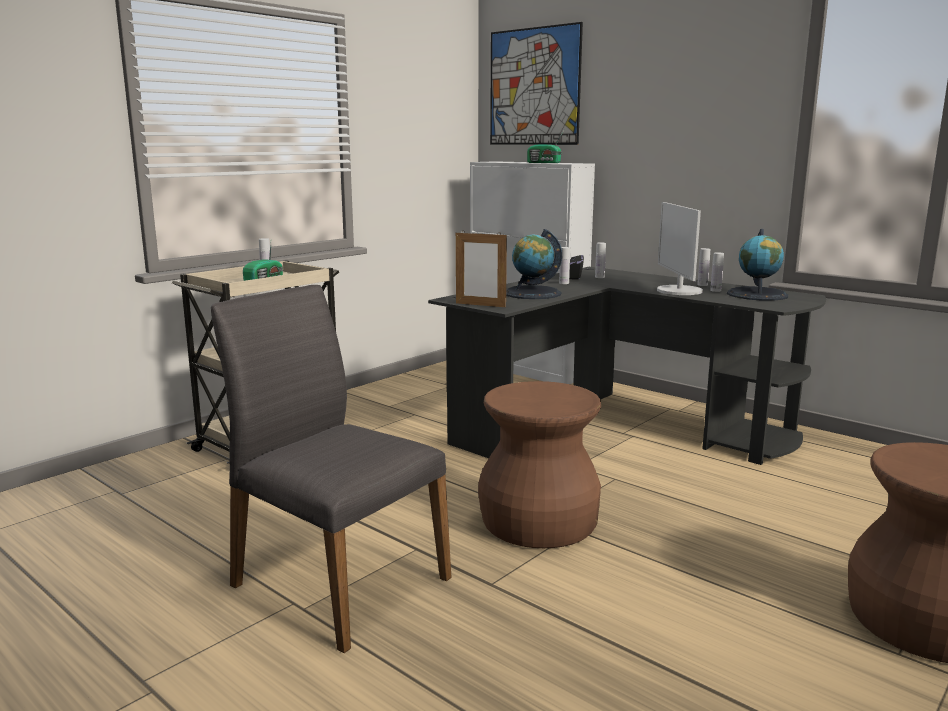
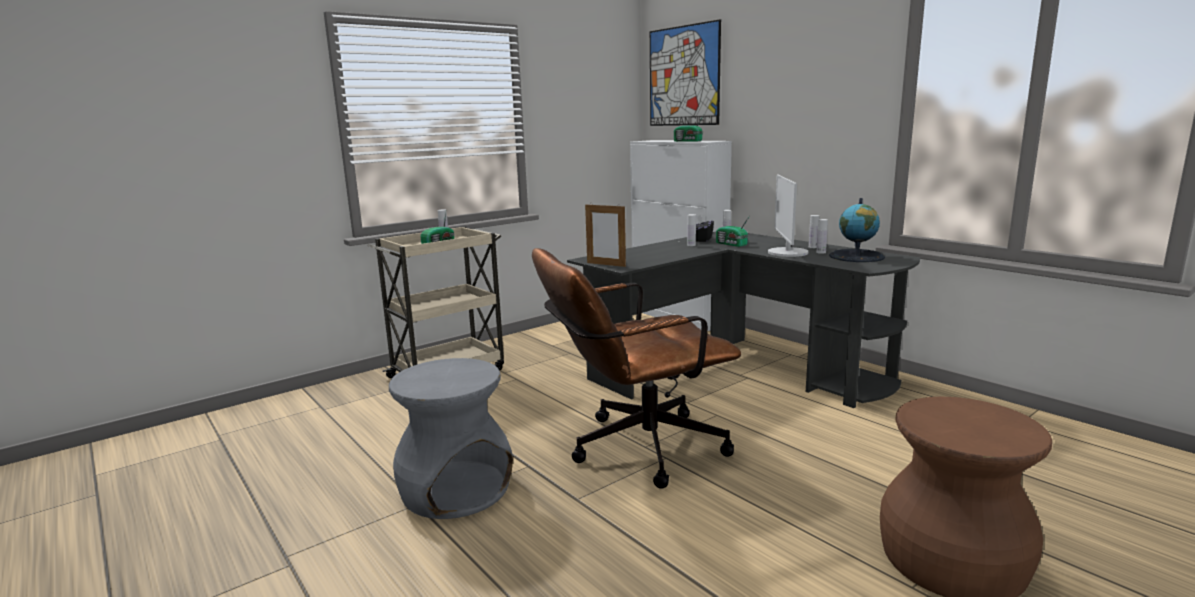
camera: 10 degrees right, 0 degrees up
grey chair [211,285,452,653] -> grey stool [389,358,513,519]
brown stool [478,381,601,548] -> brown office chair [532,248,741,489]
globe [506,229,562,299] -> none
none -> radio [716,214,751,247]

